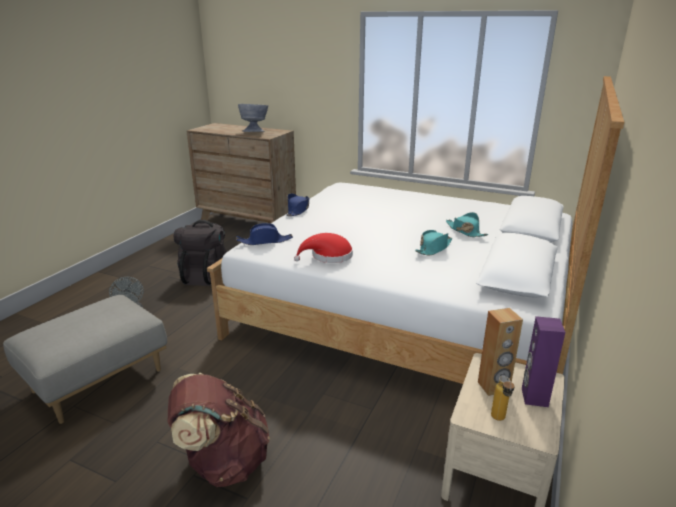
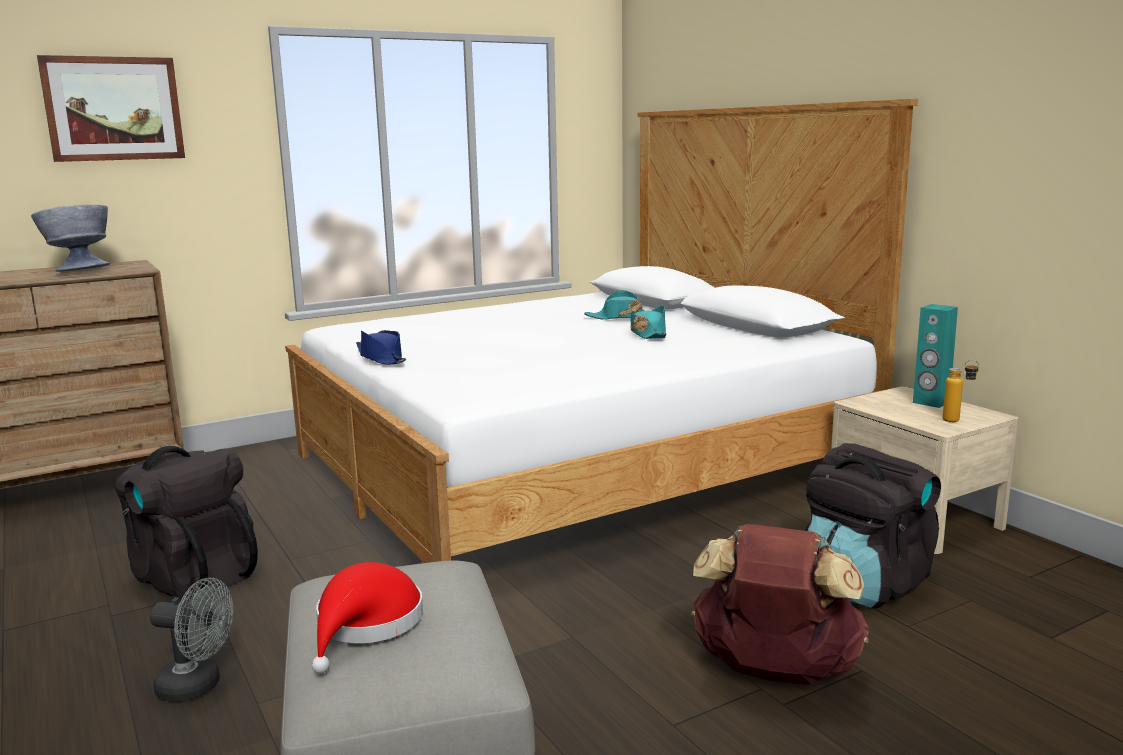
camera: 55 degrees left, 10 degrees down
blue hat [236,223,293,245] -> none
red hat [294,233,353,263] -> red hat moved to [312,562,423,674]
brown speaker [478,308,523,396] -> none
purple speaker [522,316,565,407] -> turquoise speaker [913,304,958,408]
none -> picture [37,55,185,162]
none -> black backpack [805,443,941,608]

